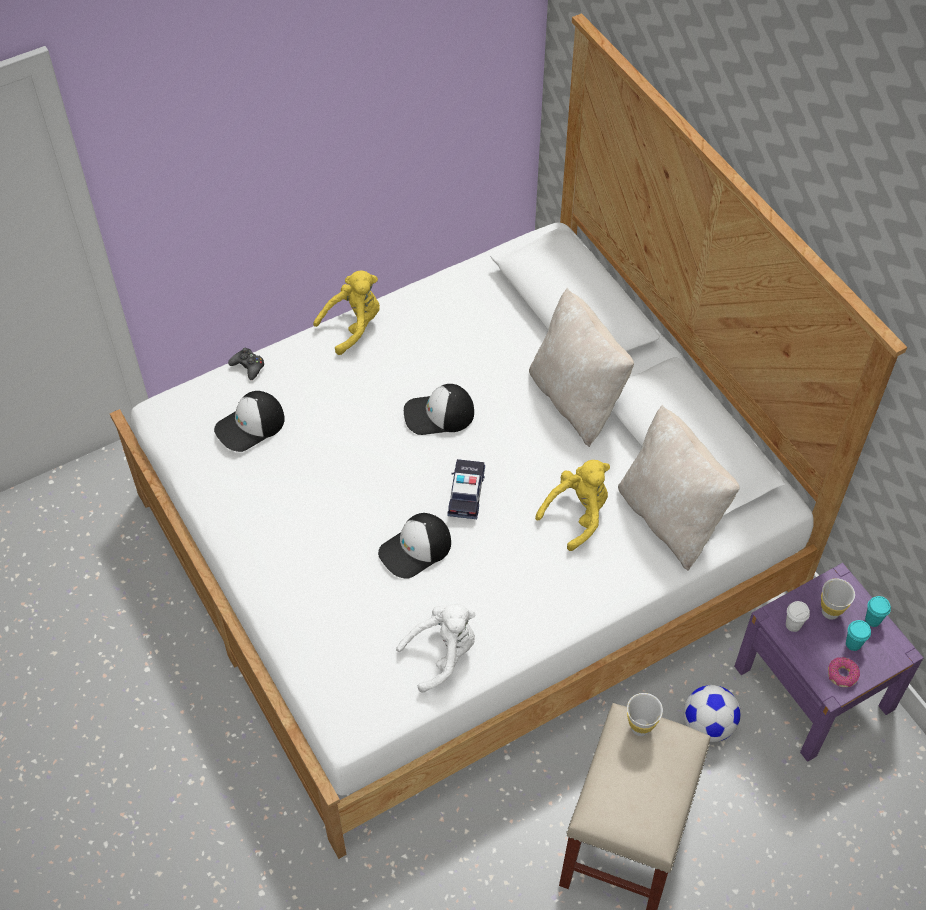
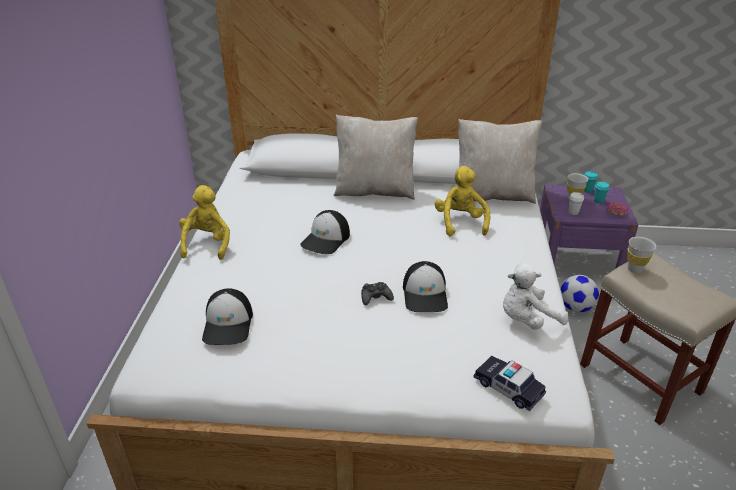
camera: 55 degrees left, 20 degrees down
black game controller [228,348,264,380] -> black game controller moved to [361,282,394,305]
white plush toy [396,604,475,693] -> white plush toy turned 120 degrees counterclockwise [503,263,568,330]
toy car [447,459,485,519] -> toy car moved to [473,356,546,411]

